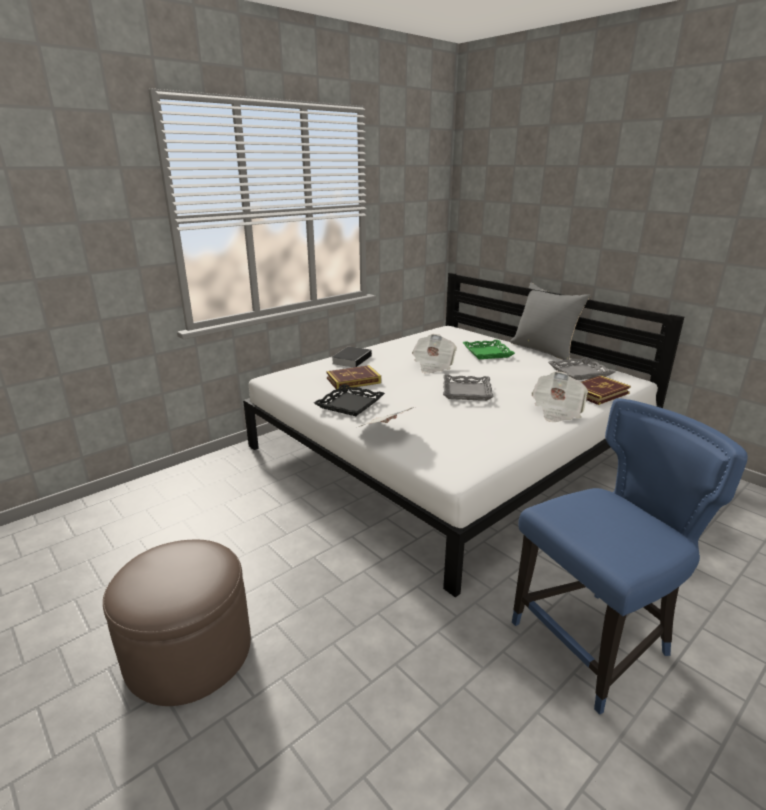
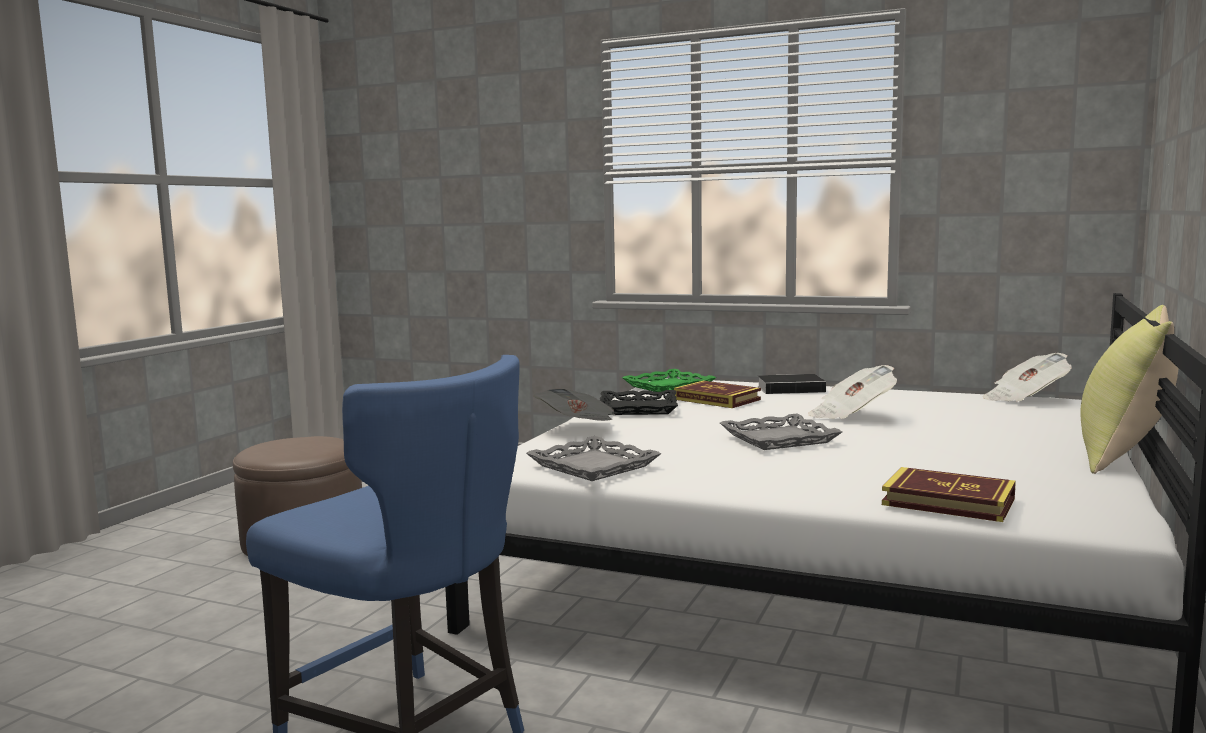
camera: 65 degrees right, 15 degrees down
green tray [462,340,515,359] -> green tray moved to [622,369,716,392]
grey pillow [510,283,591,360] -> yellow pillow [1080,305,1178,474]
newspaper [531,371,588,422] -> newspaper moved to [983,353,1072,402]
grey tray [548,357,615,380] -> grey tray moved to [526,436,661,481]

